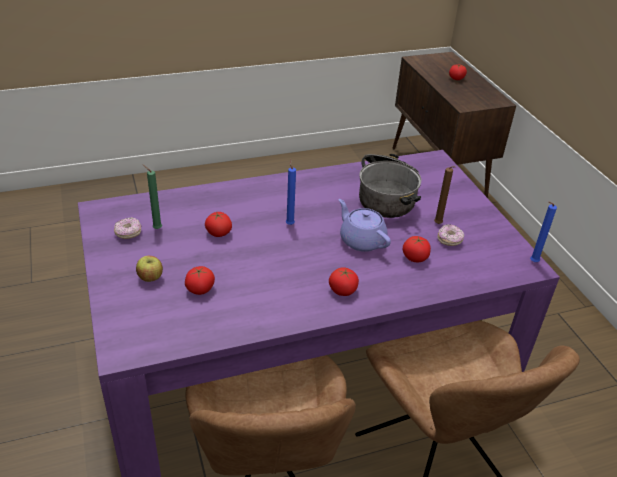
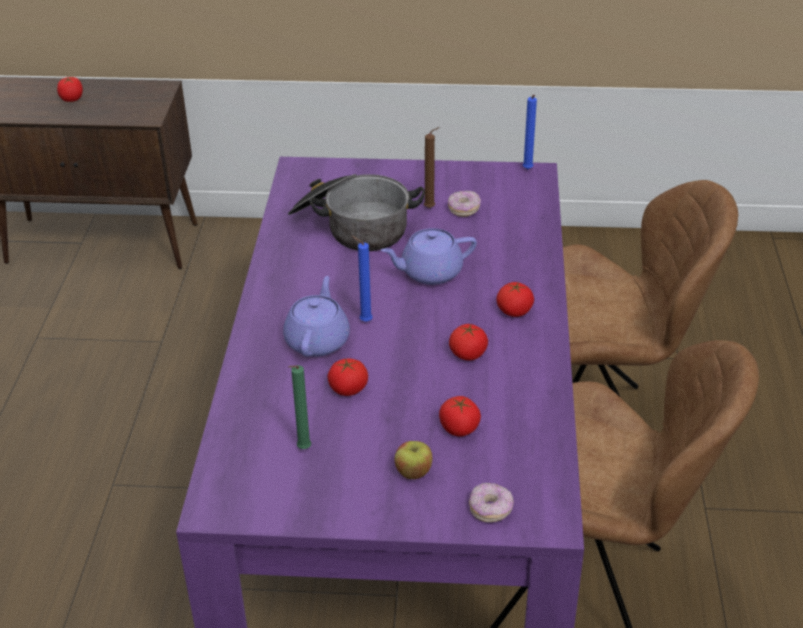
camera: 65 degrees left, 0 degrees up
donut [114,217,142,239] -> donut moved to [469,483,514,522]
tomato [402,236,431,262] -> tomato moved to [449,324,488,360]
none -> purple teapot [283,276,350,357]

